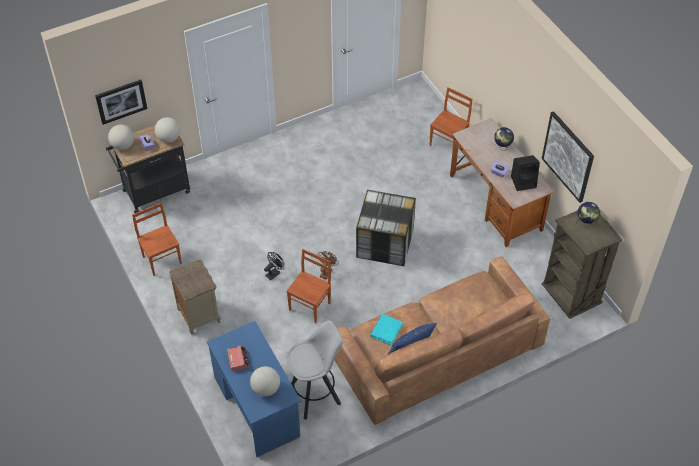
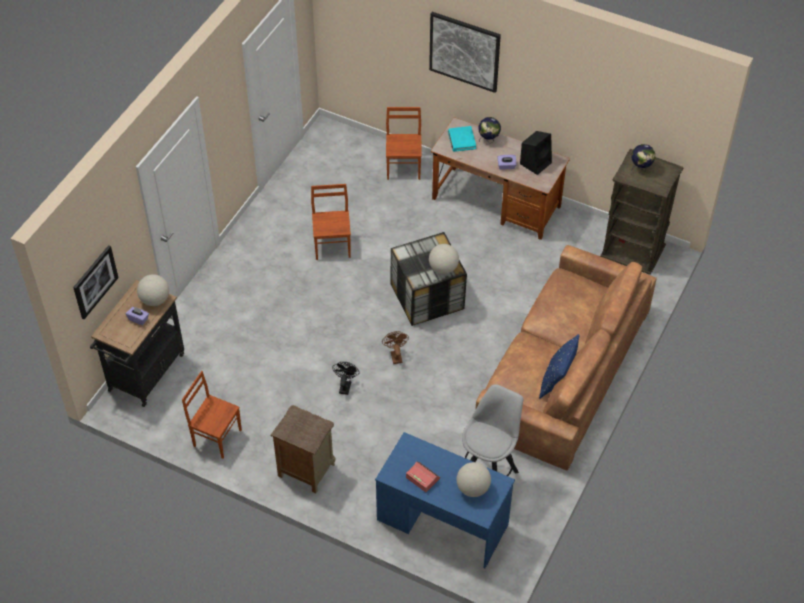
camera: 35 degrees left, 0 degrees up
globe [108,124,134,150] -> globe moved to [429,244,459,274]
brown chair [286,249,331,323] -> brown chair moved to [311,184,351,260]
turquoise book [370,314,403,345] -> turquoise book moved to [448,126,476,152]
picture [542,111,594,203] -> picture moved to [429,12,501,93]

